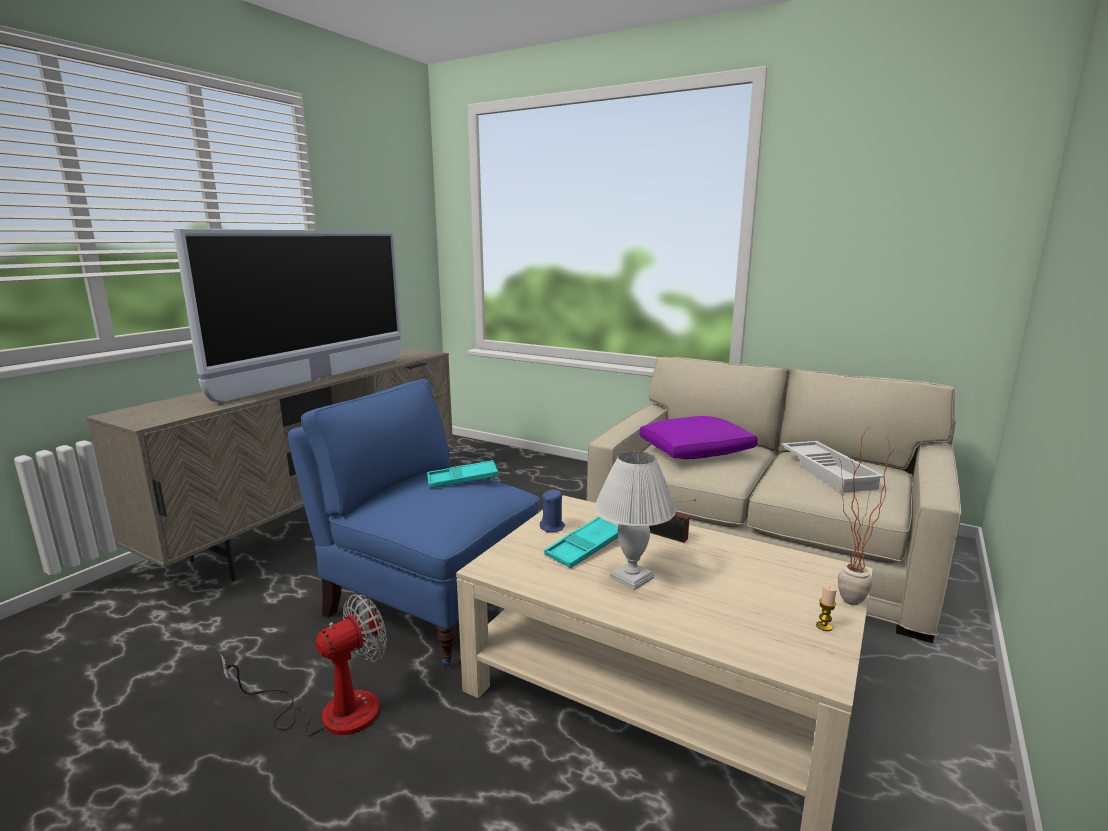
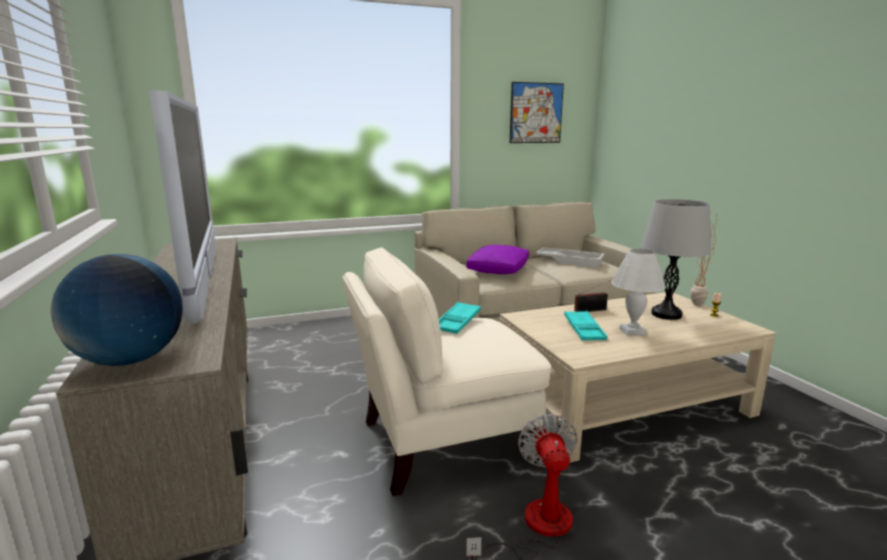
camera: 50 degrees left, 0 degrees up
blue armchair [288,379,539,666] -> beige armchair [342,247,551,496]
blue candle [540,490,565,532] -> none
none -> globe [50,254,183,366]
none -> picture [510,82,564,143]
none -> grey table lamp [641,199,711,320]

